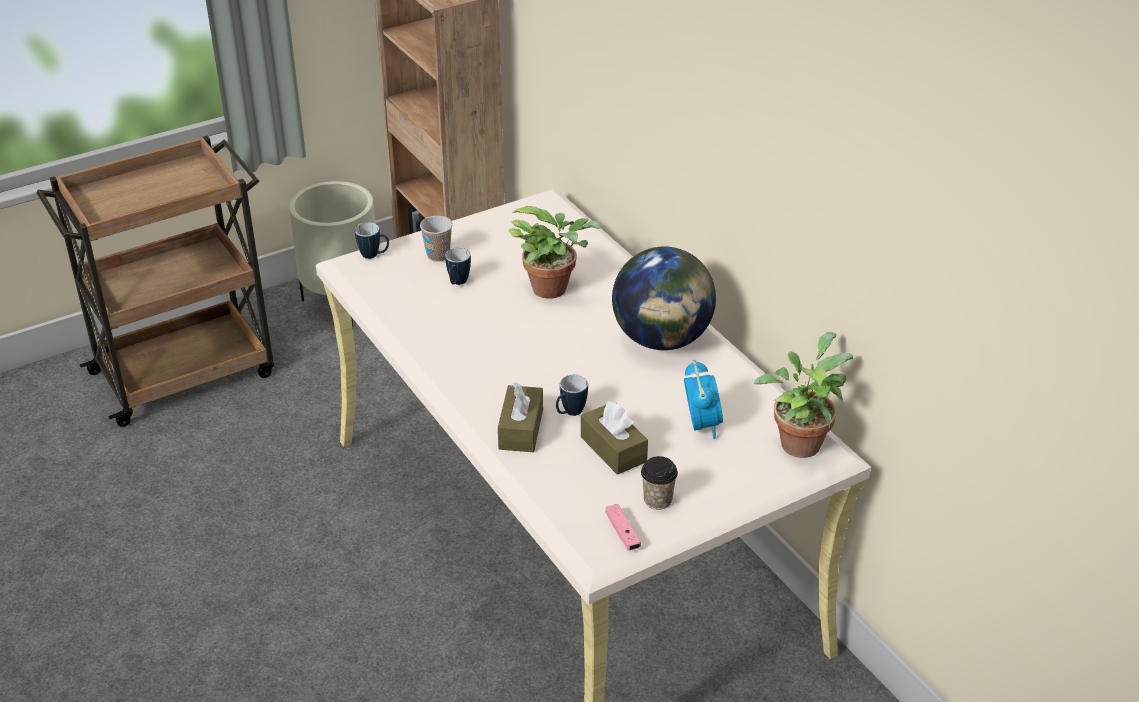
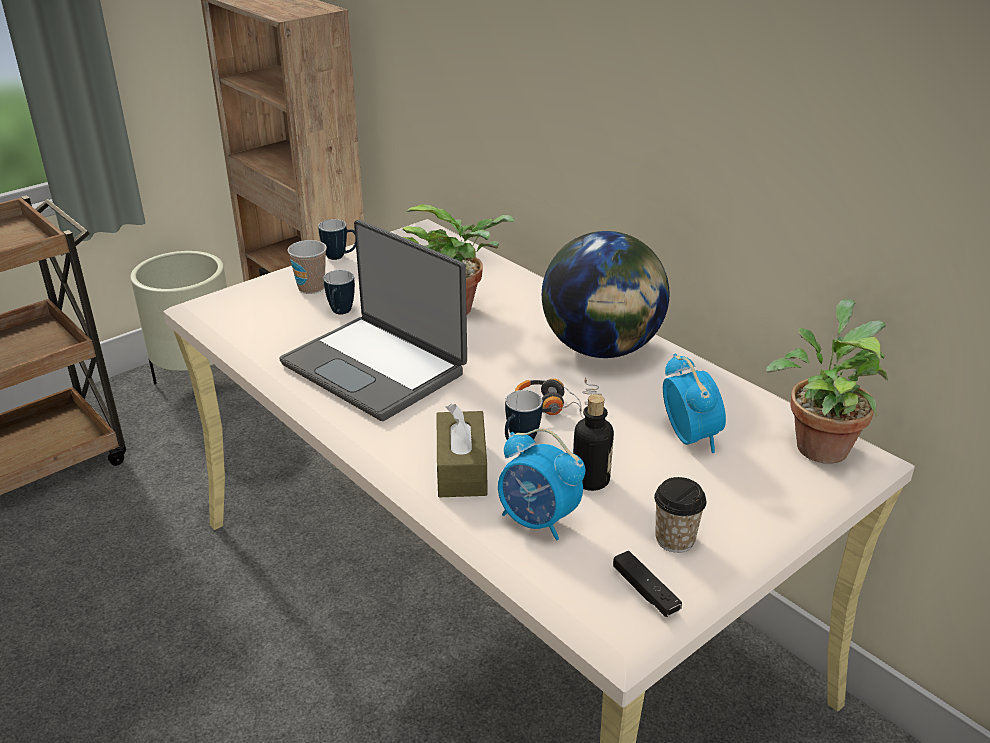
camera: 10 degrees left, 5 degrees down
mug [355,222,389,259] -> mug moved to [318,219,356,260]
brown tissue box [581,401,648,475] -> bottle [573,394,614,491]
pink game controller [606,504,641,551] -> black game controller [613,551,682,617]
none -> laptop [279,220,467,421]
none -> alarm clock [498,428,585,541]
none -> headphones [515,378,602,419]

